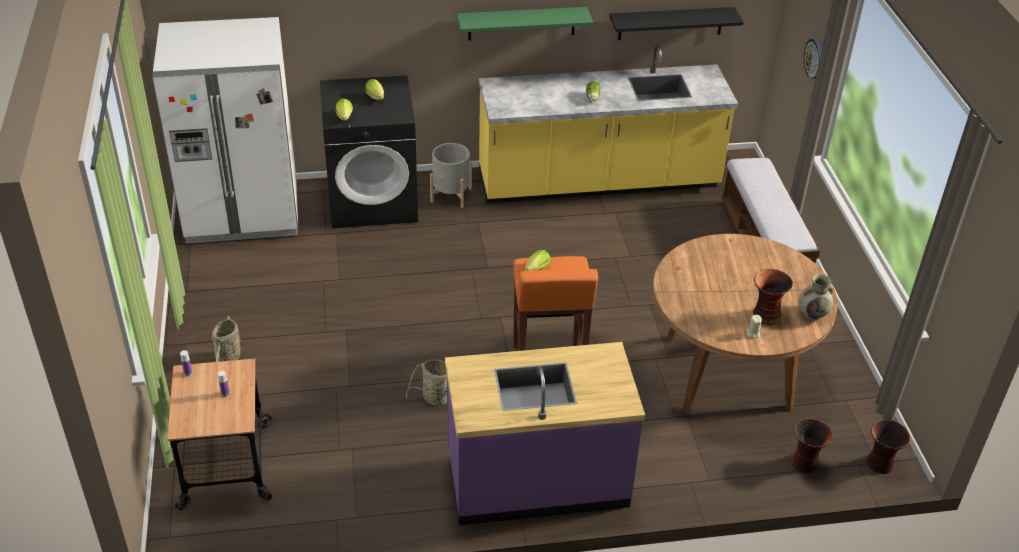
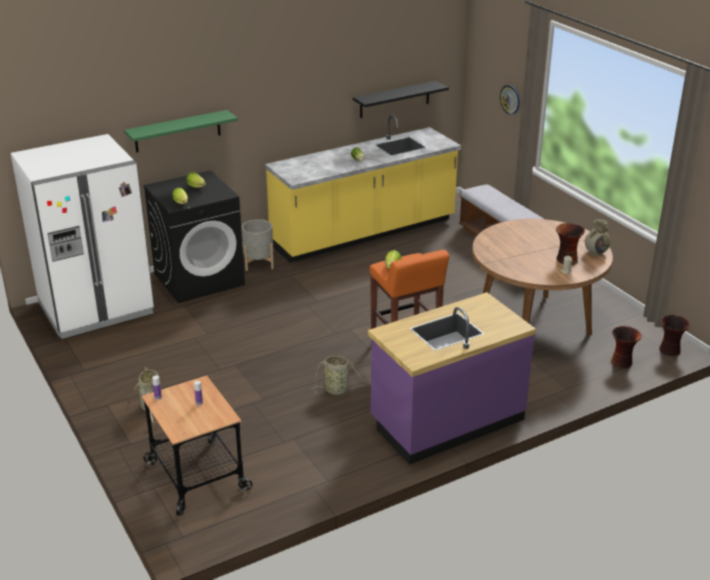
camera: 20 degrees left, 10 degrees down
green shelf [457,7,593,41] -> green shelf moved to [124,110,238,152]

